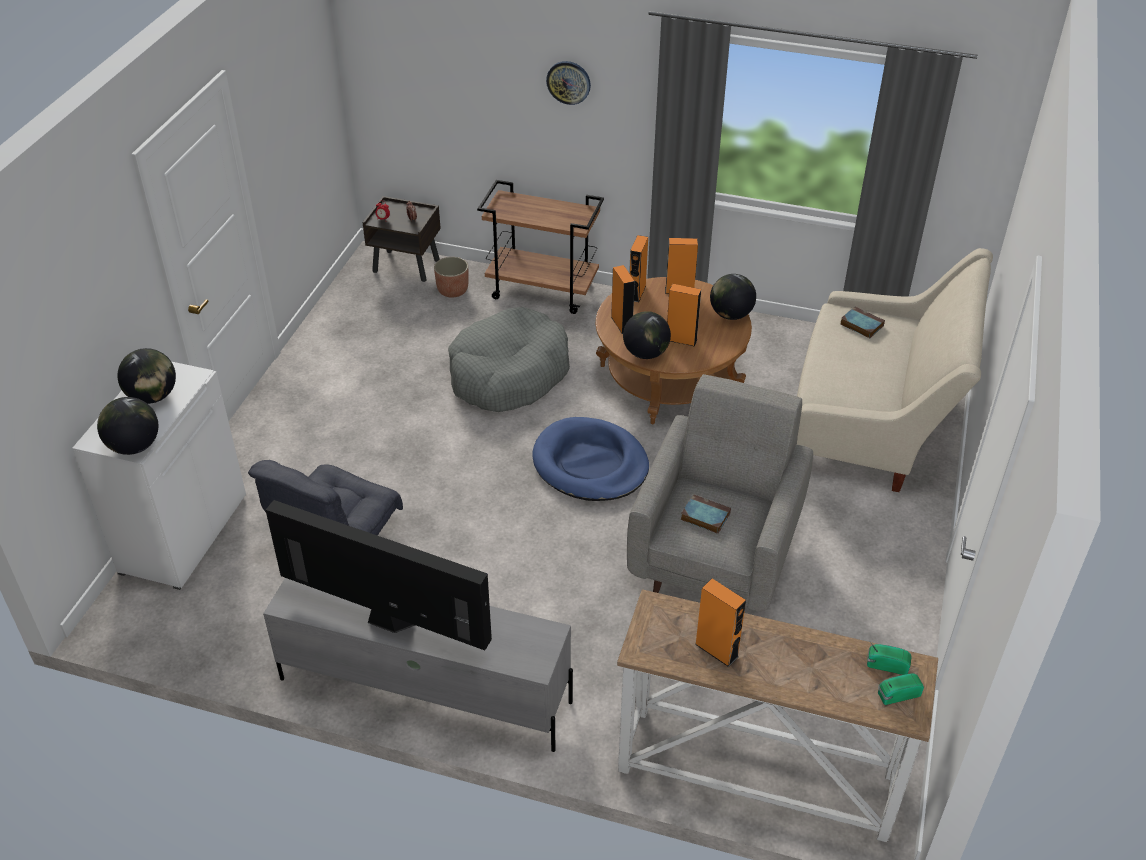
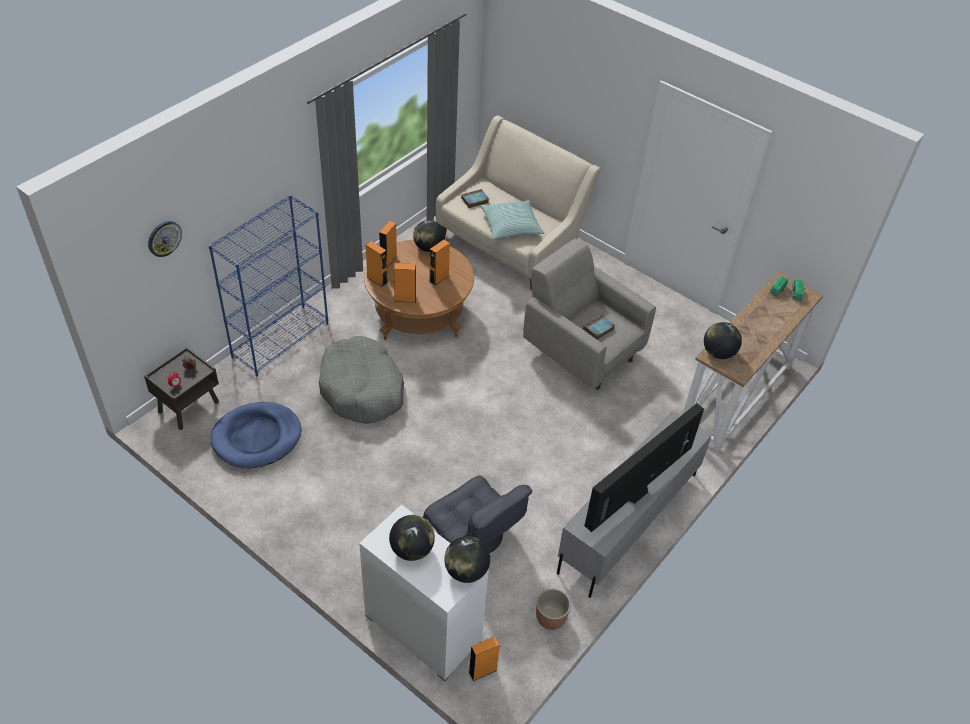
camera: 70 degrees left, 5 degrees up
planter [434,257,469,298] -> planter moved to [536,589,571,630]
brown cart [477,180,604,314] -> blue bookcase [208,195,328,376]
blue dog bed [533,417,649,501] -> blue dog bed moved to [211,402,302,468]
wall clock [546,61,591,105] -> wall clock moved to [148,221,182,257]
globe [623,311,671,359] -> globe moved to [704,322,742,359]
orange speaker [695,579,746,667] -> orange speaker moved to [469,636,500,681]
none -> pillow [481,200,544,240]

